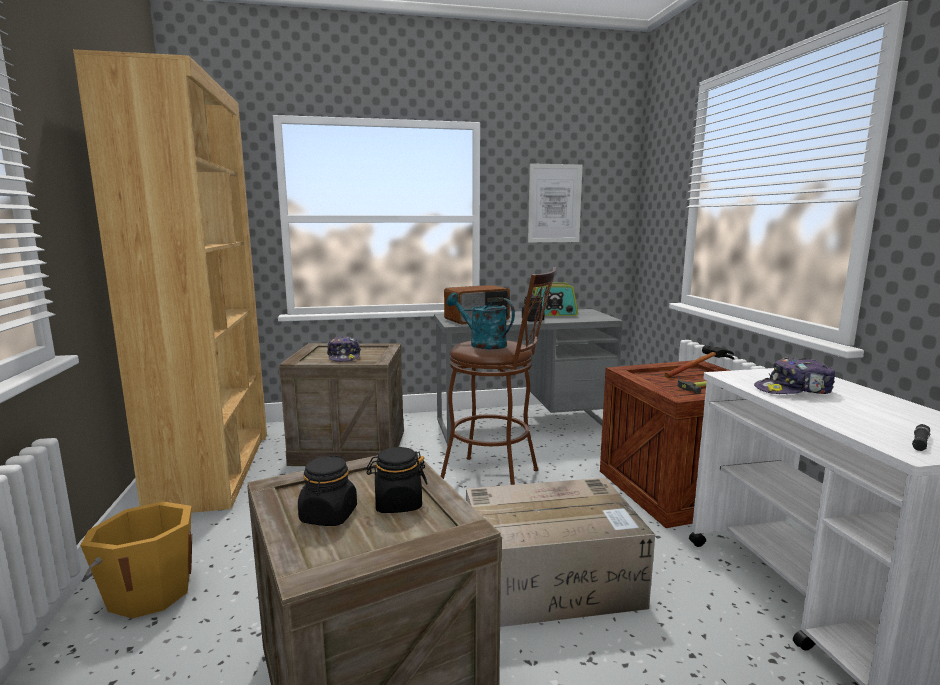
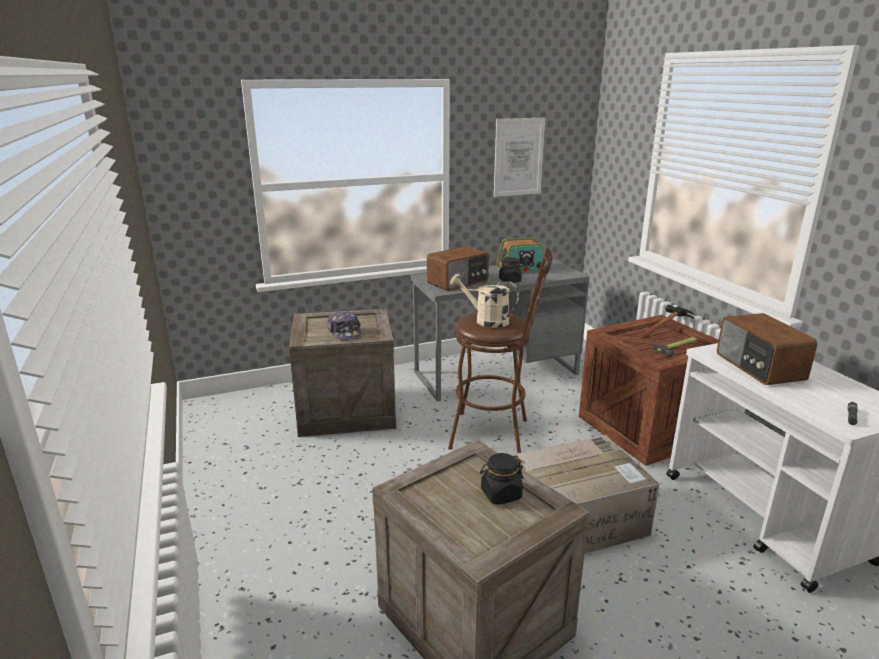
camera: 10 degrees left, 10 degrees up
brown bookcase [73,49,267,513] -> none
orange bucket [80,501,192,618] -> none
black jar [298,455,357,526] -> none
turquoise watering can [446,293,515,349] -> beige watering can [450,274,519,328]
cap [754,357,835,394] -> radio [717,313,818,385]

